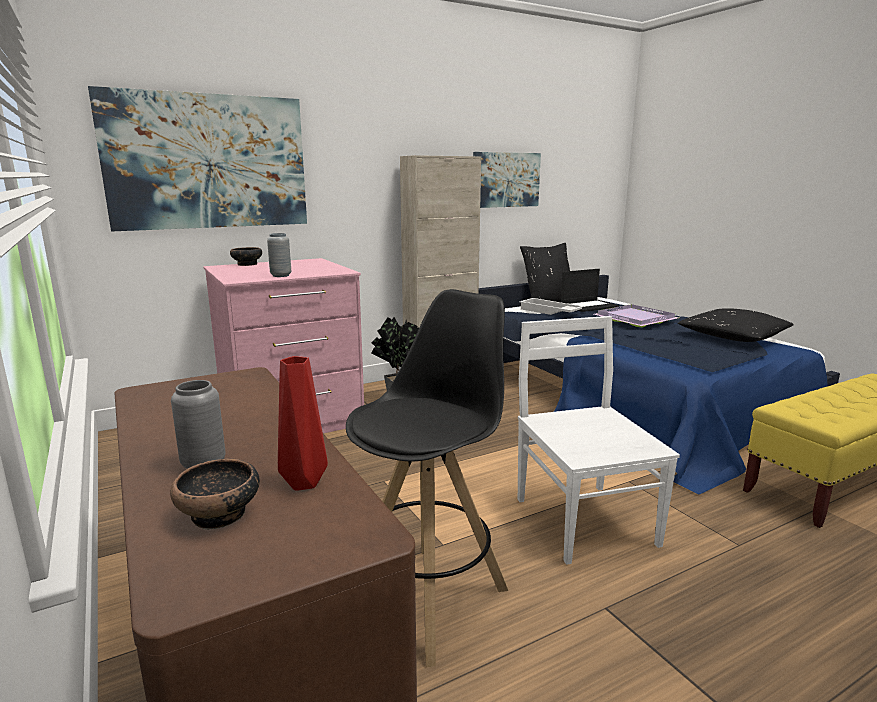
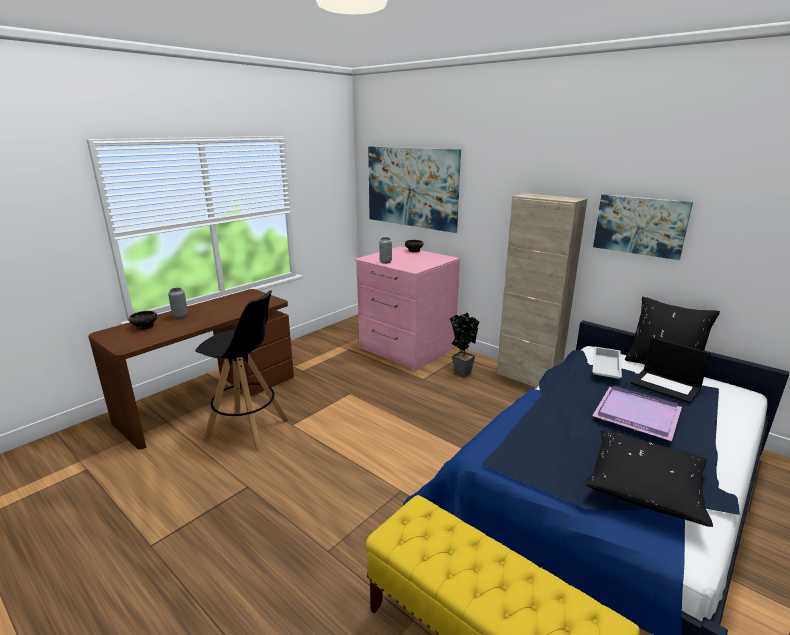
camera: 70 degrees right, 5 degrees up
red vase [278,356,328,491] -> none
white chair [518,316,680,565] -> none

